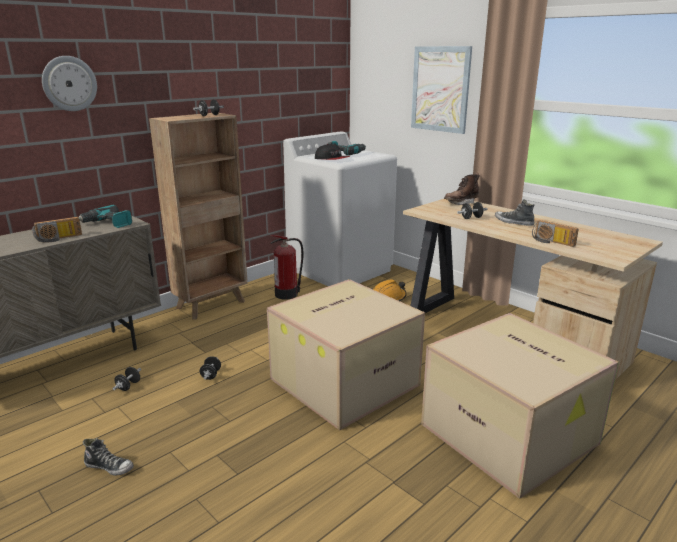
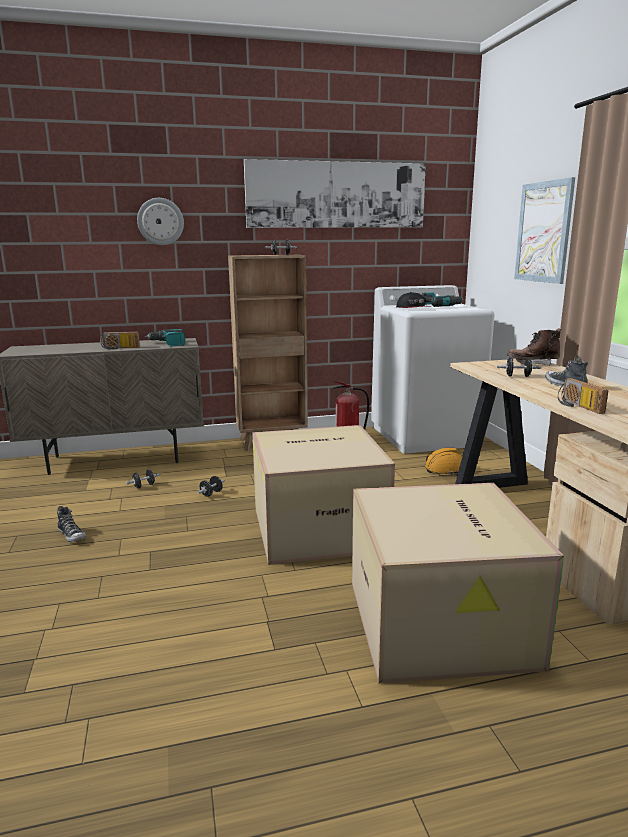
camera: 30 degrees right, 5 degrees down
none -> picture [244,159,426,228]

